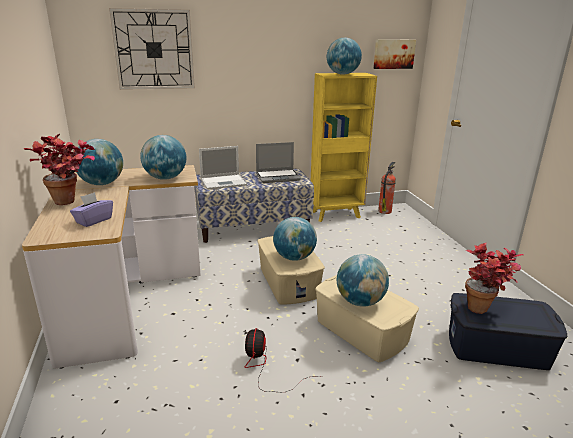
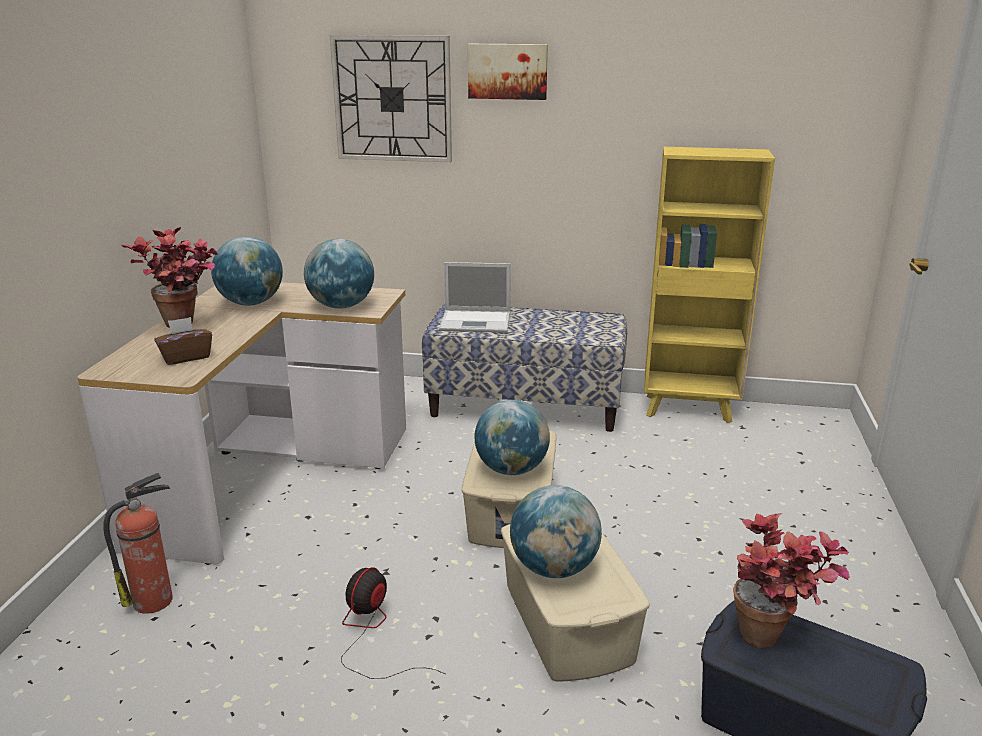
camera: 25 degrees right, 0 degrees up
purple tissue box [70,192,113,227] -> brown tissue box [154,317,212,365]
laptop [256,142,301,183] -> none
globe [327,38,362,75] -> none
picture [373,39,416,69] -> picture moved to [468,44,548,100]
fire extinguisher [378,162,396,214] -> fire extinguisher moved to [103,473,173,614]

